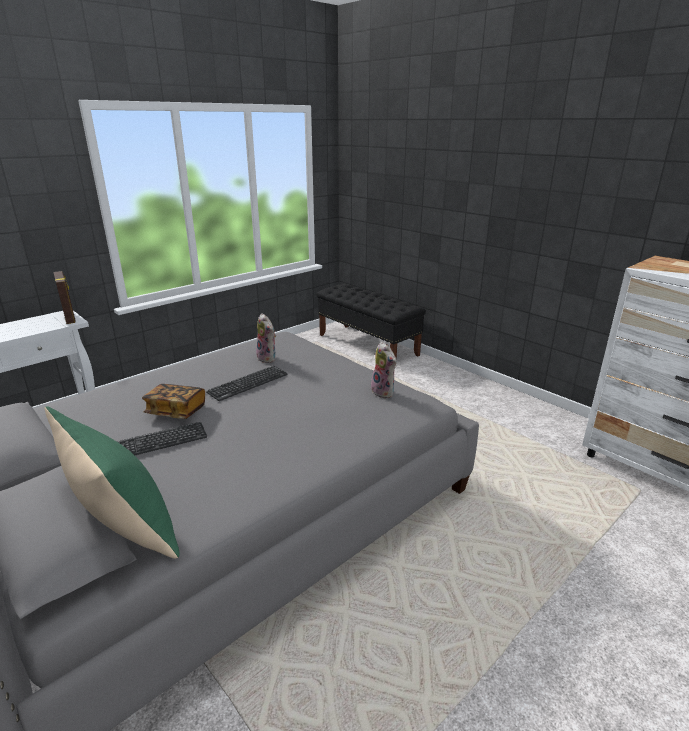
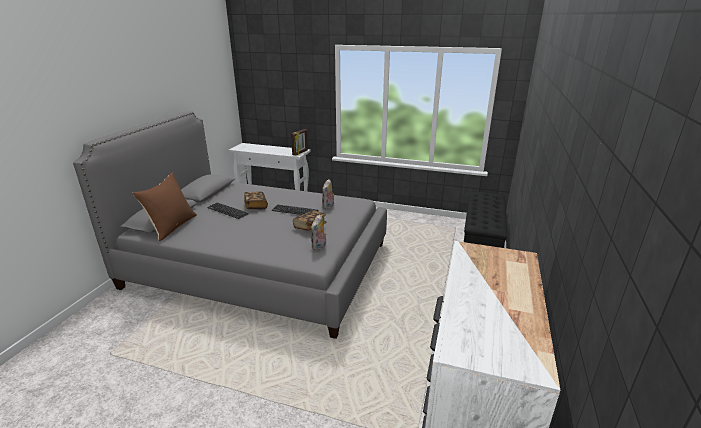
camera: 60 degrees right, 0 degrees up
green pillow [44,406,180,559] -> brown pillow [132,172,197,241]
none -> book [293,210,326,231]

